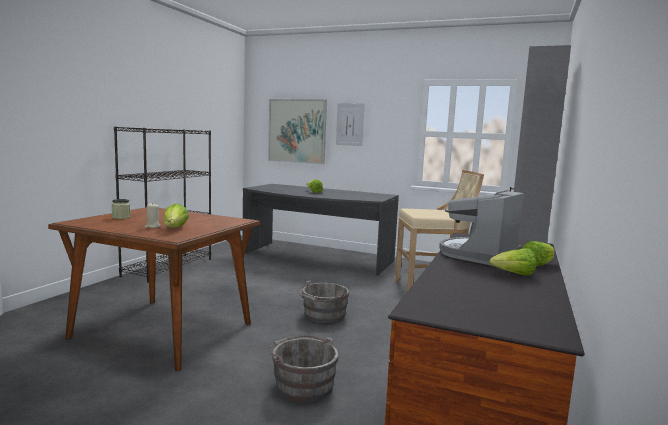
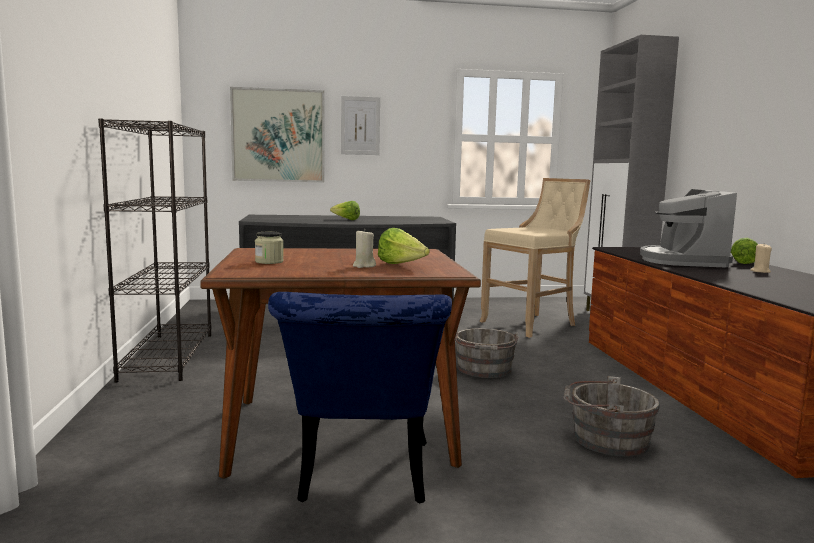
camera: 30 degrees left, 0 degrees up
lettuce [489,248,536,276] -> beige candle [750,244,772,273]
none -> blue chair [268,292,452,504]

